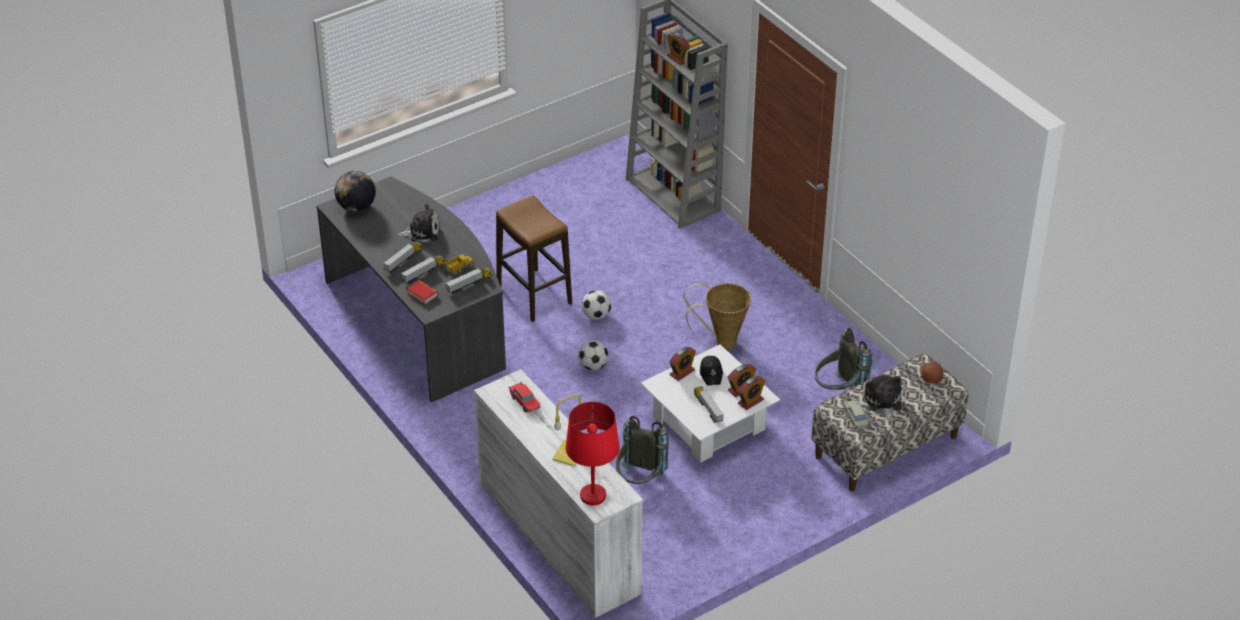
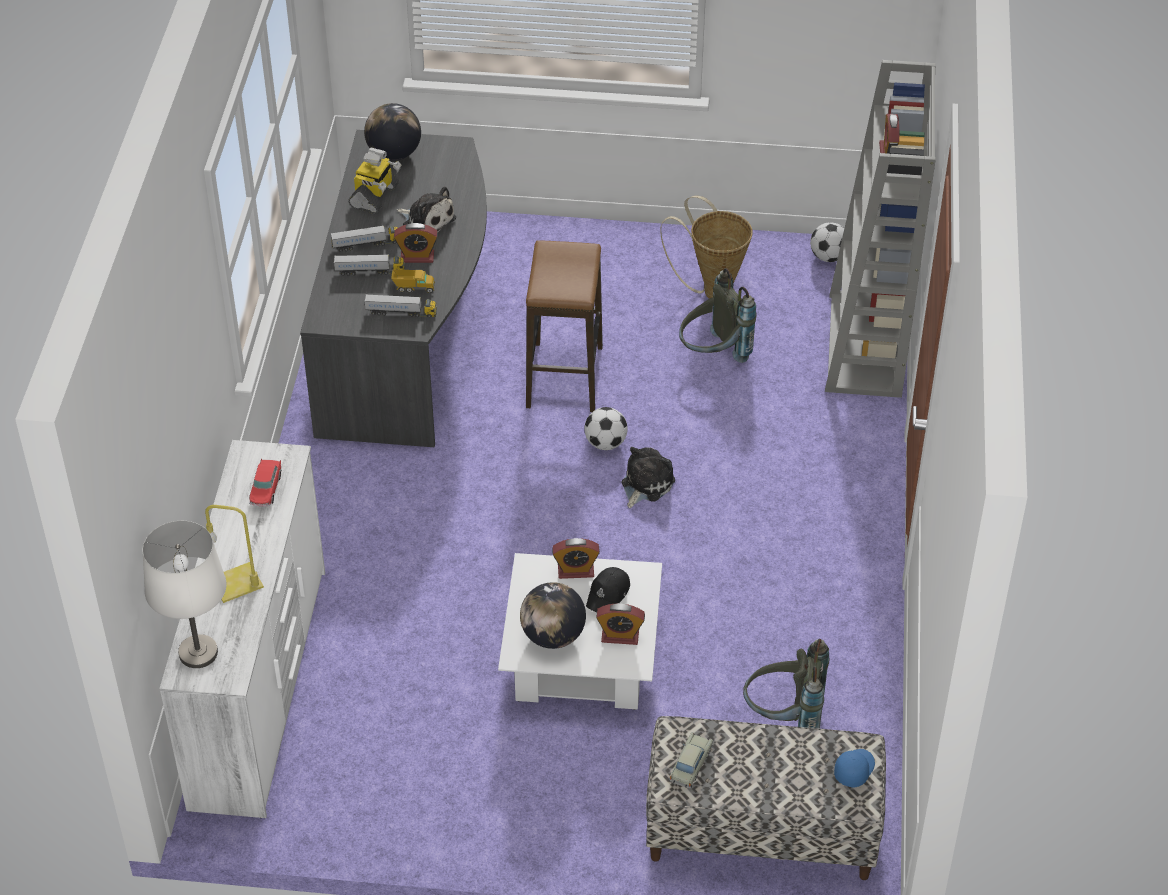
camera: 40 degrees right, 5 degrees up
book [407,280,438,305] -> none
red table lamp [566,402,620,505] -> white table lamp [142,521,227,668]
football [578,340,608,370] -> football moved to [810,222,844,262]
grey backpack [616,416,669,484] -> grey backpack moved to [679,268,757,363]
basket [683,283,751,350] -> basket moved to [660,196,753,299]
toy truck [694,386,724,423] -> globe [520,582,586,649]
alarm clock [738,376,766,410] -> alarm clock moved to [394,223,438,263]
plush toy [864,375,902,421] -> plush toy moved to [621,447,675,508]
brown cap [920,362,943,384] -> blue cap [834,749,875,788]
none -> toy robot [348,147,401,214]

